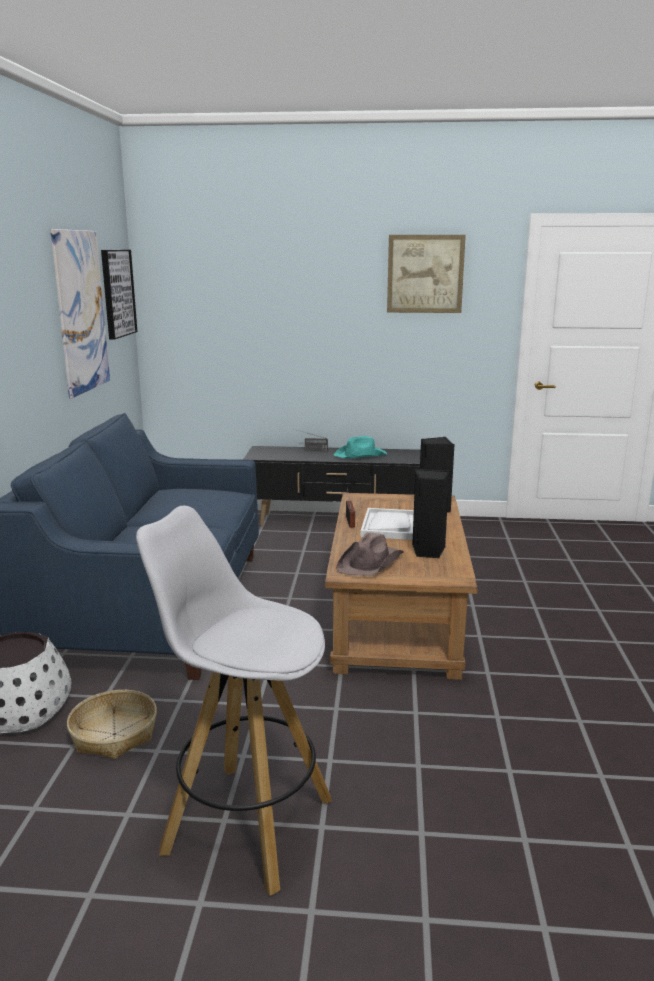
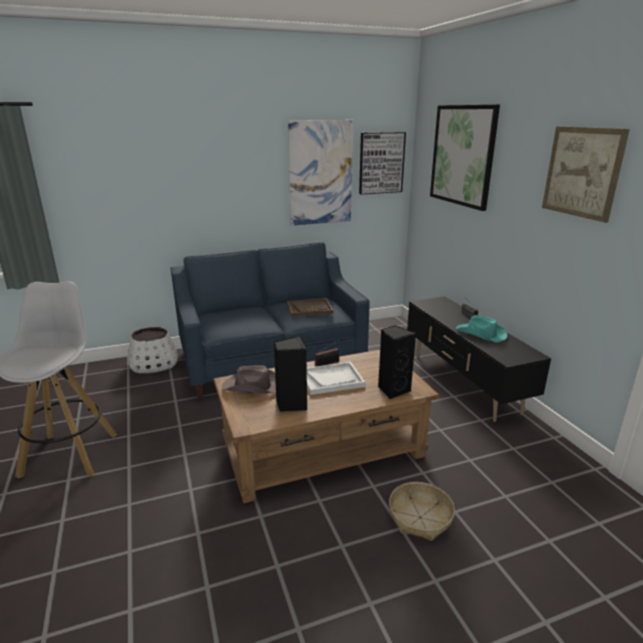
camera: 65 degrees right, 5 degrees up
basket [67,690,157,759] -> basket moved to [389,482,455,541]
none -> brown tray [287,298,333,317]
none -> picture [430,104,500,211]

